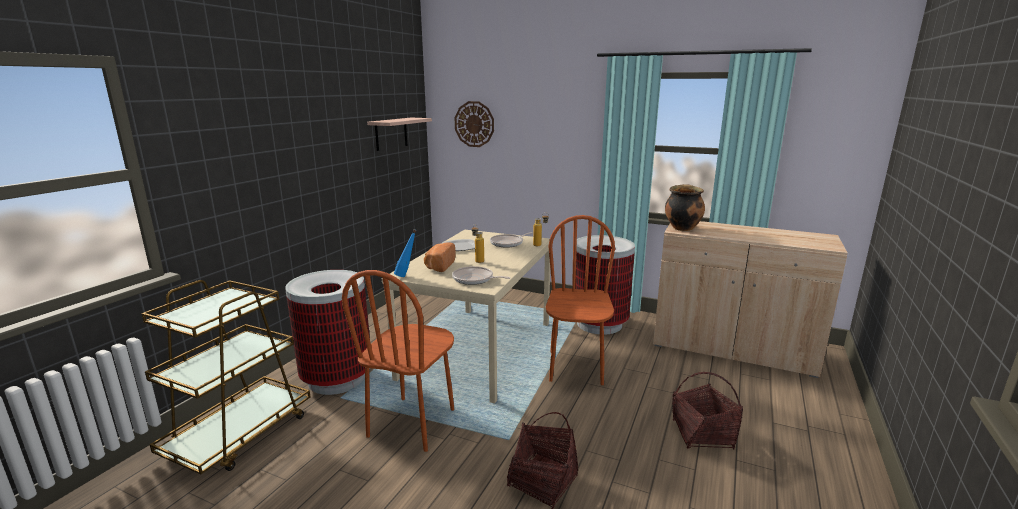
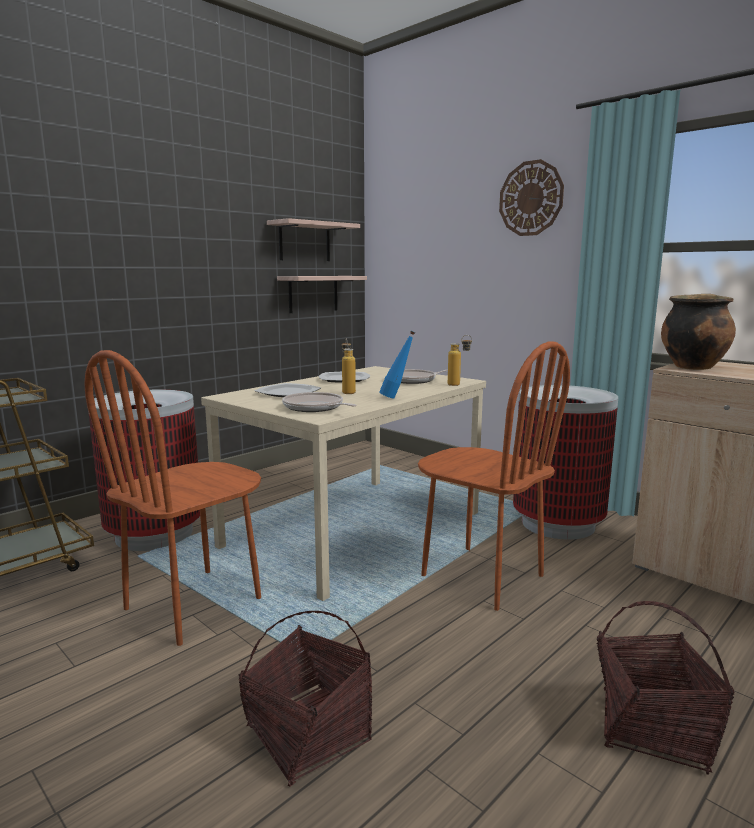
camera: 20 degrees right, 5 degrees down
blue bottle [394,229,417,277] -> blue bottle moved to [379,331,415,398]
bread [424,243,456,272] -> plate [254,383,321,397]
wall clock [455,101,494,147] -> wall clock moved to [499,159,564,236]
brown chair [546,215,615,385] -> brown chair turned 105 degrees clockwise [418,341,570,611]
none -> shelf [277,276,367,313]

